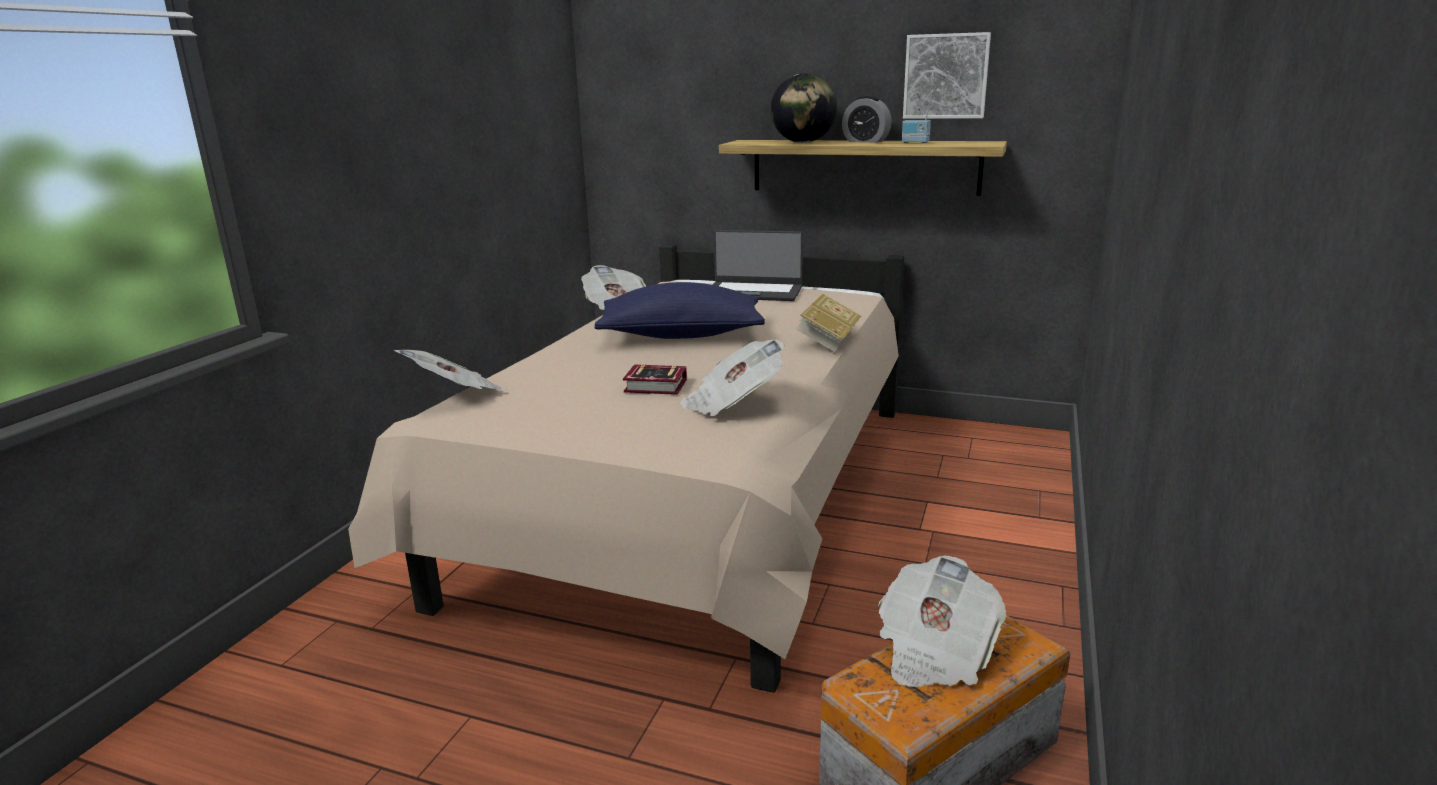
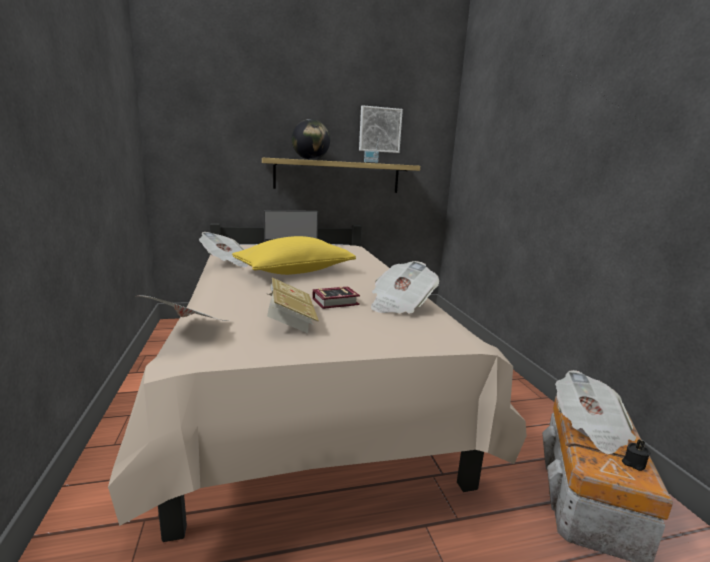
camera: 35 degrees left, 5 degrees down
blue pillow [595,282,765,339] -> yellow pillow [232,236,356,275]
book [796,294,861,352] -> book moved to [267,277,319,333]
alarm clock [842,96,892,143] -> none
none -> black candle [621,439,651,471]

